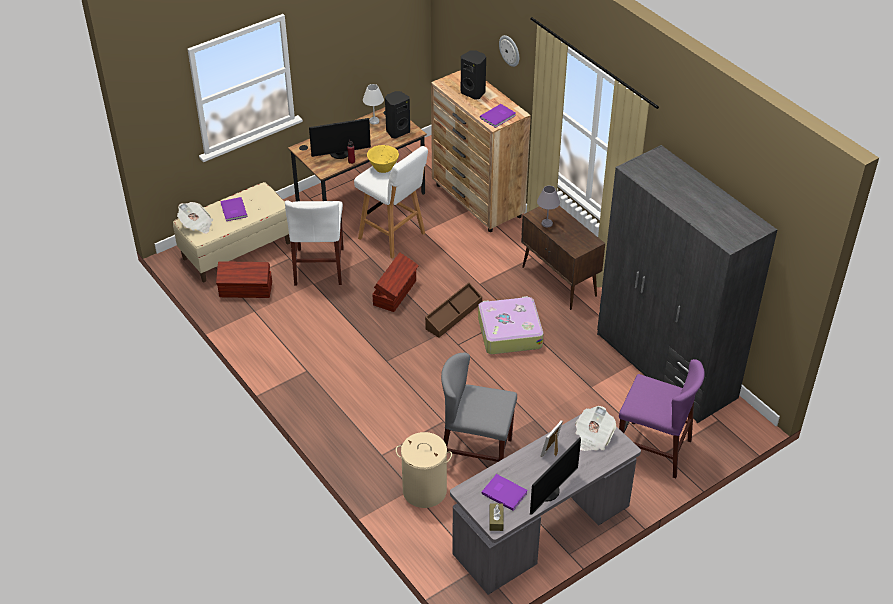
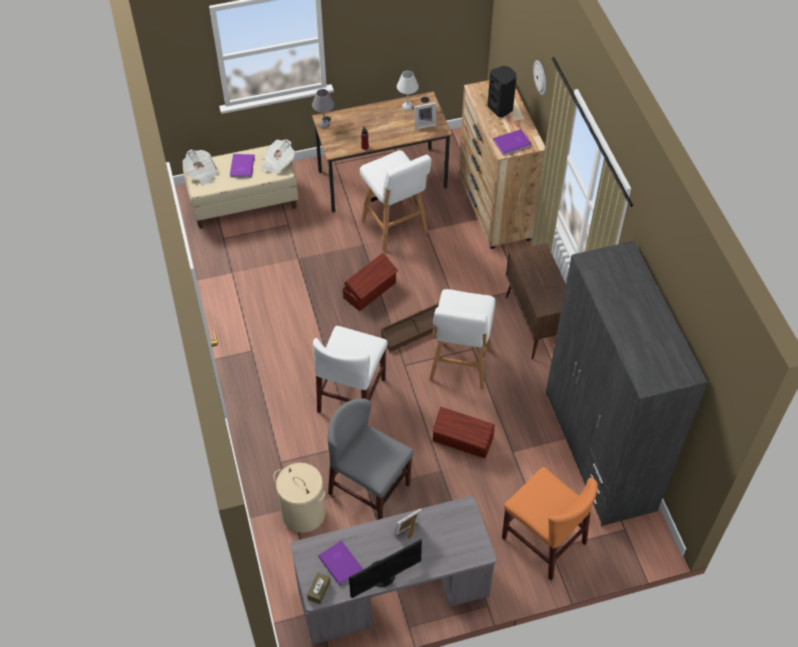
camera: 20 degrees right, 10 degrees up
brown storage box [216,261,272,298] -> brown storage box moved to [432,407,495,458]
white chair [285,200,344,285] -> white chair moved to [313,326,388,413]
monitor [309,118,371,159] -> none
yellow bowl [367,145,399,173] -> none
black speaker [385,91,410,139] -> picture frame [414,102,437,130]
suitcase [478,296,543,354] -> white stool [429,289,495,390]
grey table lamp [537,186,560,227] -> grey table lamp moved to [312,89,334,129]
newspaper [575,406,616,451] -> newspaper moved to [262,139,295,174]
purple chair [619,359,705,478] -> orange chair [502,467,598,580]

